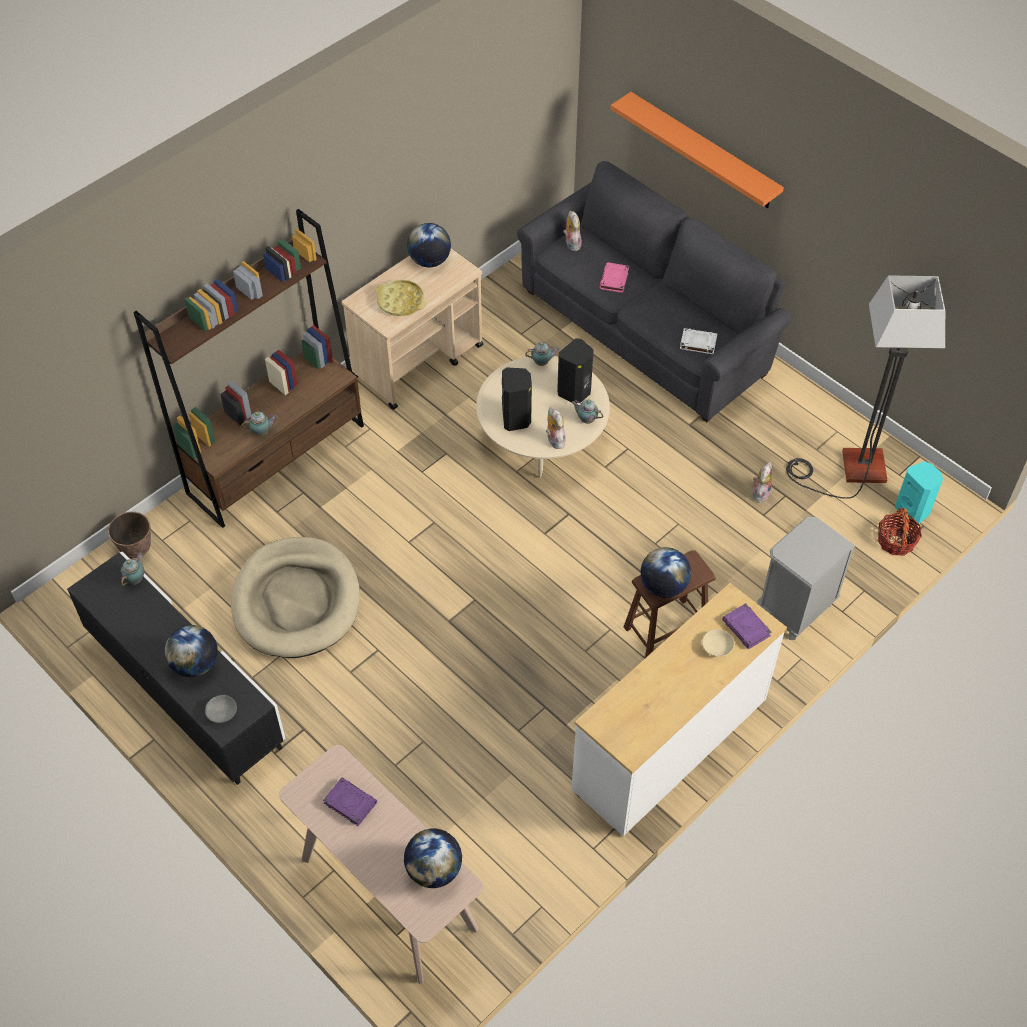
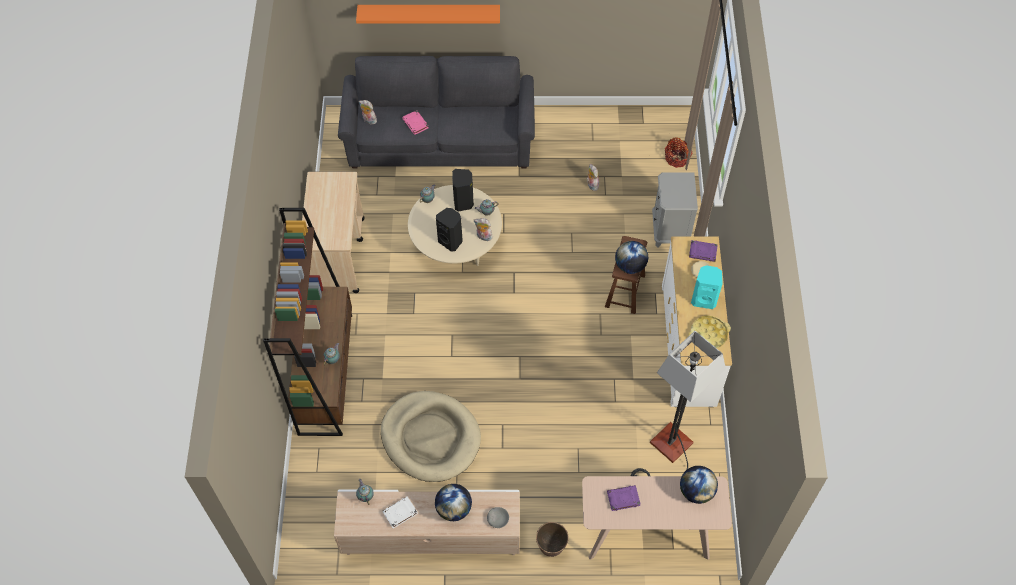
camera: 45 degrees left, 5 degrees up
black tv stand [67,552,285,785] -> beige tv stand [334,490,520,555]
planter [108,512,151,558] -> planter moved to [536,522,569,557]
yellow tray [375,280,426,316] -> yellow tray moved to [688,316,731,348]
globe [407,223,451,267] -> none
white book [680,328,717,354] -> white book moved to [382,496,418,528]
floor lamp [786,275,945,499] -> floor lamp moved to [631,331,726,476]
turquoise speaker [895,462,943,524] -> turquoise speaker moved to [691,265,723,309]

